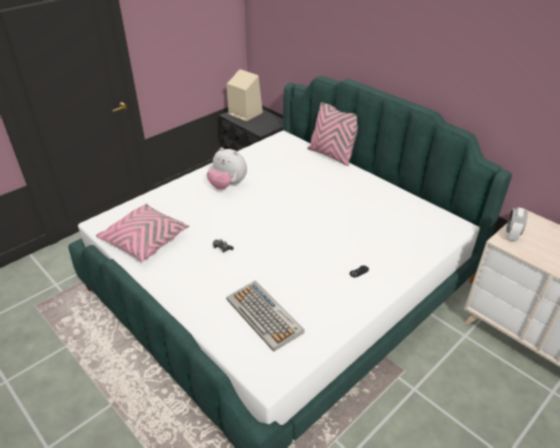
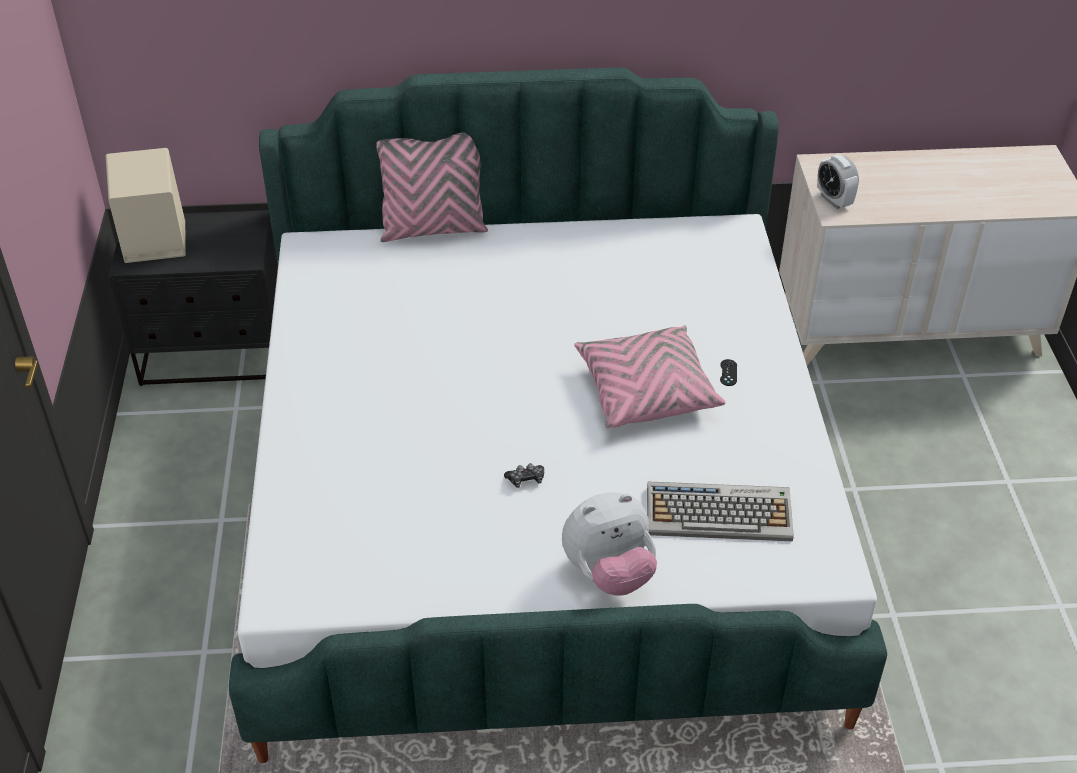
camera: 50 degrees left, 5 degrees up
pink pillow [96,204,190,262] -> pink pillow moved to [574,325,725,428]
plush toy [207,147,247,190] -> plush toy moved to [562,492,657,596]

